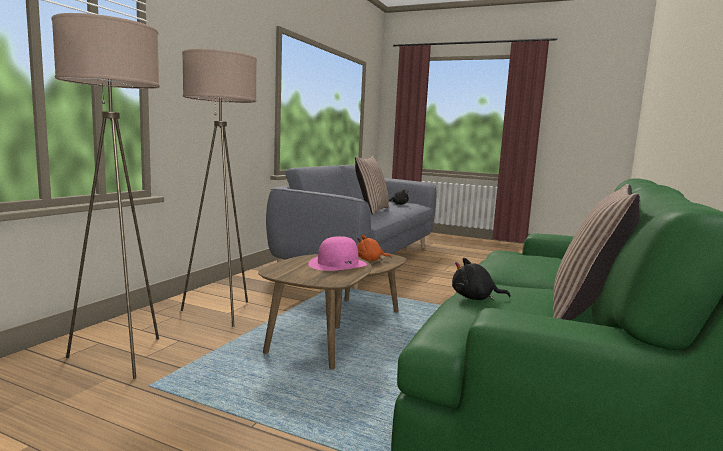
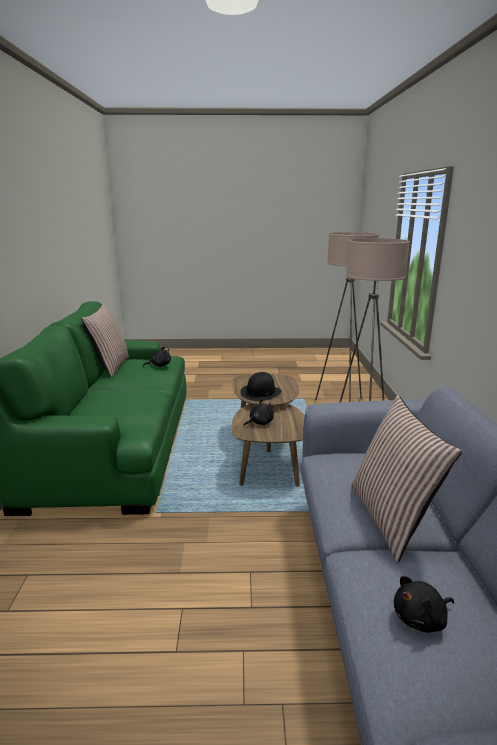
camera: 155 degrees right, 10 degrees up
pink hat [308,236,367,271] -> black hat [240,372,281,401]
orange plush toy [357,235,392,261] -> black plush toy [243,399,274,426]

